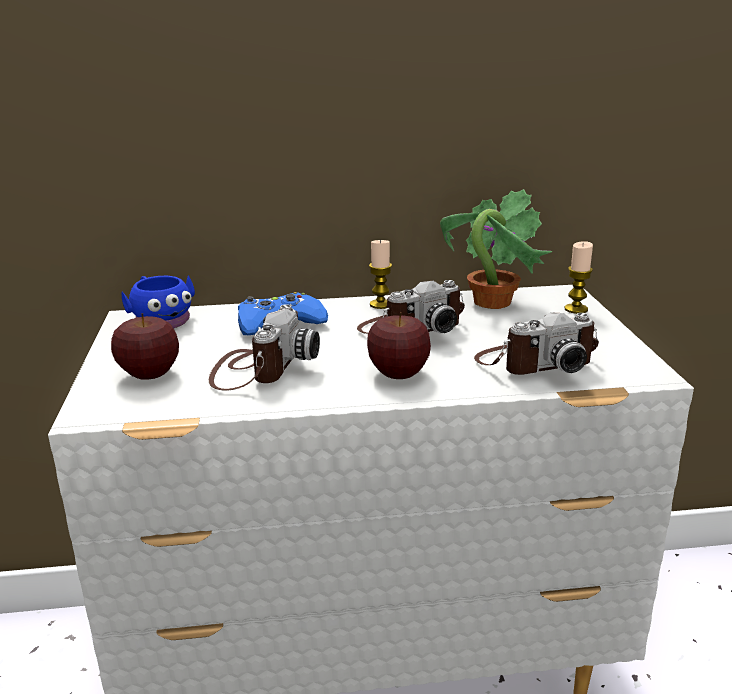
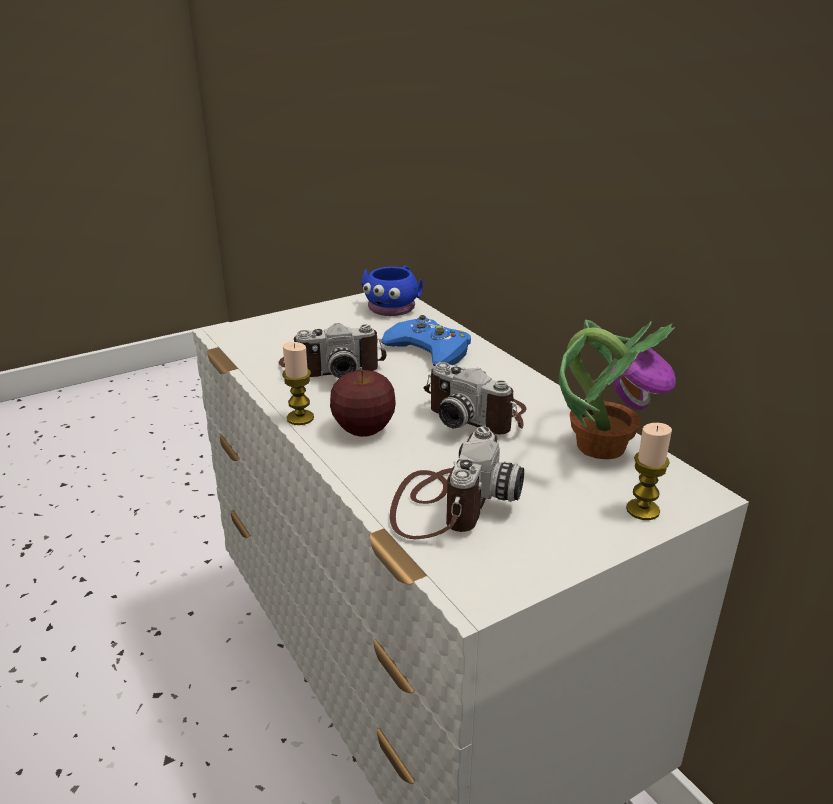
camera: 65 degrees right, 5 degrees up
apple [111,313,179,380] -> none
candle [369,239,392,309] -> candle moved to [282,342,314,425]
camera [474,313,599,375] -> camera turned 120 degrees counterclockwise [390,426,524,539]

